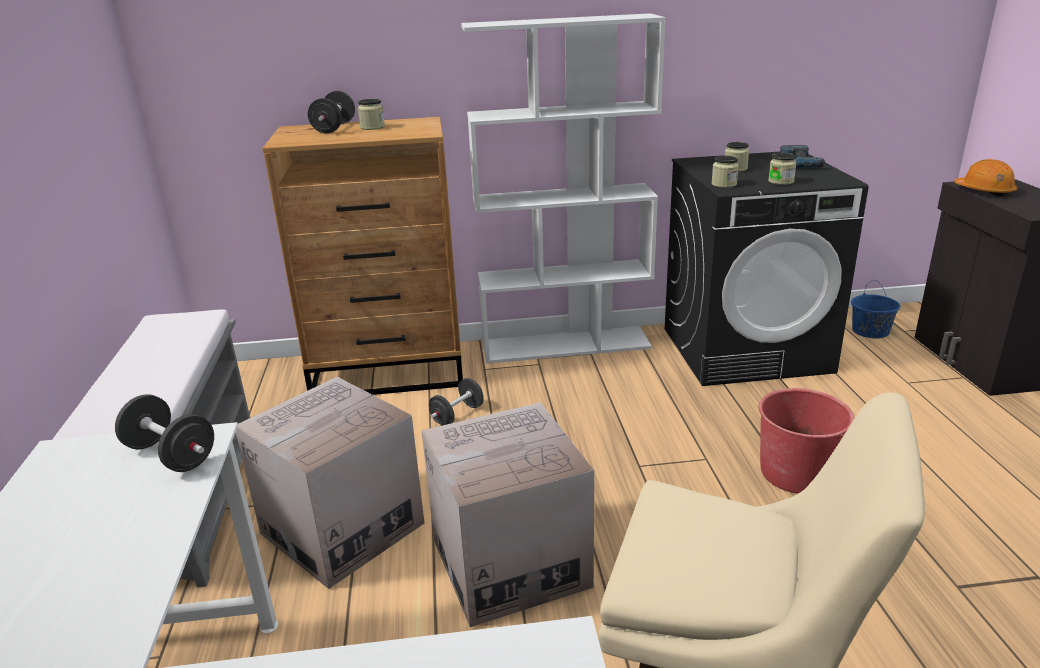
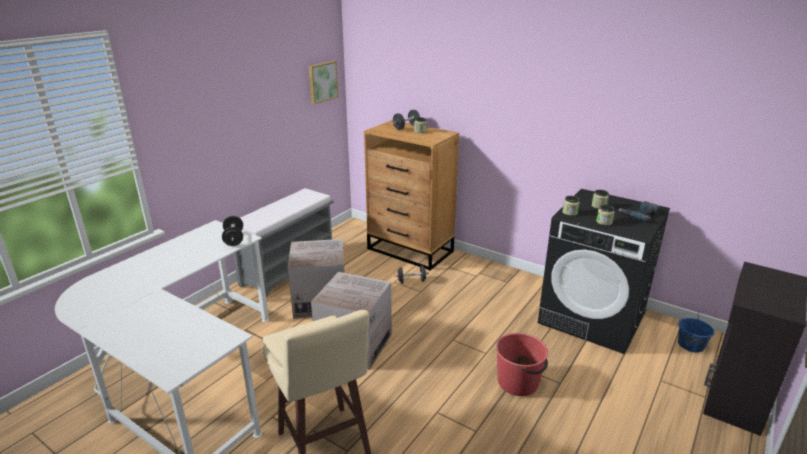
camera: 40 degrees right, 0 degrees up
white bookcase [461,13,666,364] -> none
orange hard hat [954,159,1017,197] -> none
none -> picture [308,61,338,104]

